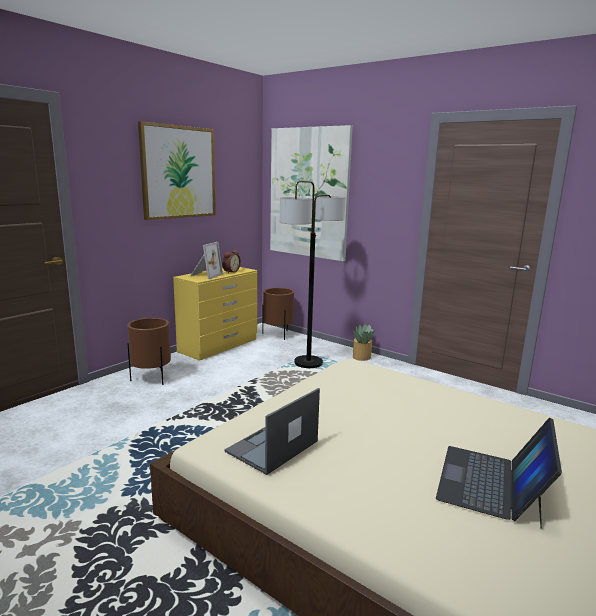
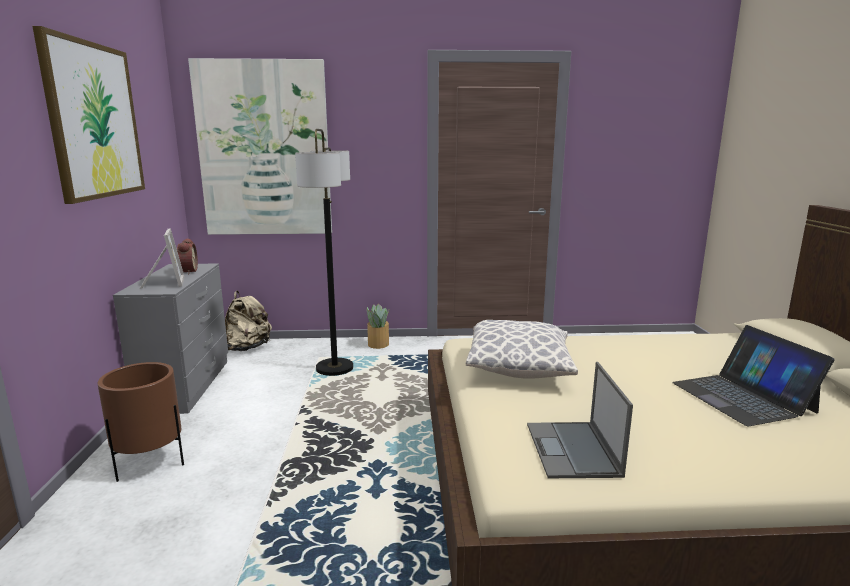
camera: 40 degrees left, 0 degrees up
yellow dresser [173,267,257,361] -> grey dresser [113,264,228,414]
brown planter [262,288,294,340] -> beige backpack [225,291,272,351]
none -> pillow [466,320,578,379]

